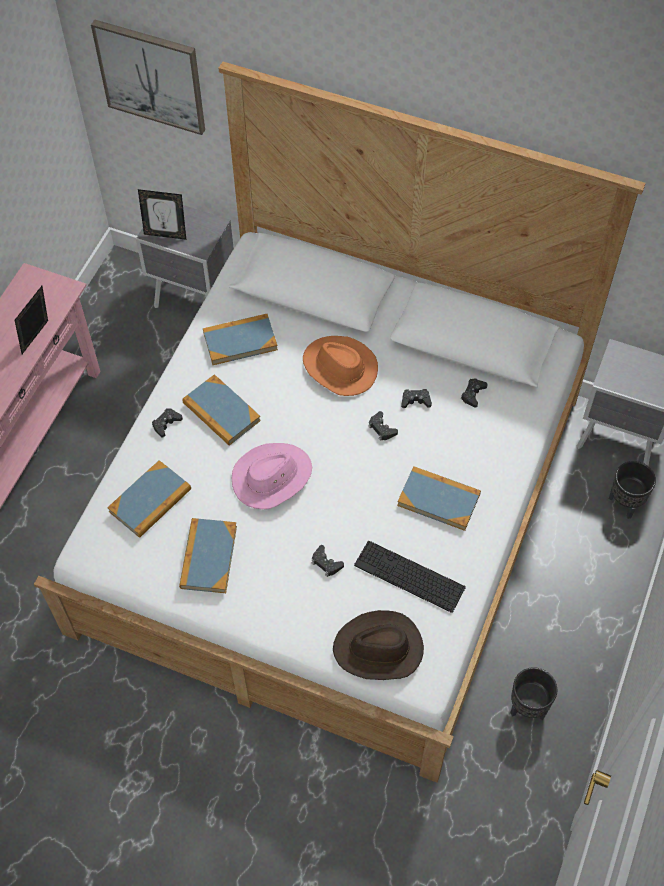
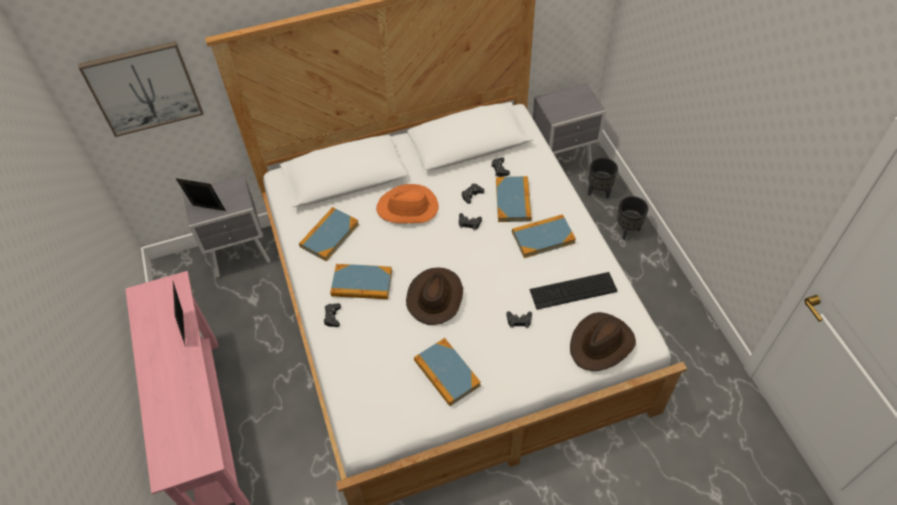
camera: 40 degrees left, 5 degrees down
book [107,460,191,538] -> book moved to [496,176,532,222]
picture frame [138,189,186,240] -> picture frame turned 135 degrees counterclockwise [176,178,226,211]
pink hat [232,443,312,509] -> brown hat [406,268,463,325]
black planter [511,667,557,720] -> black planter moved to [617,196,648,240]

